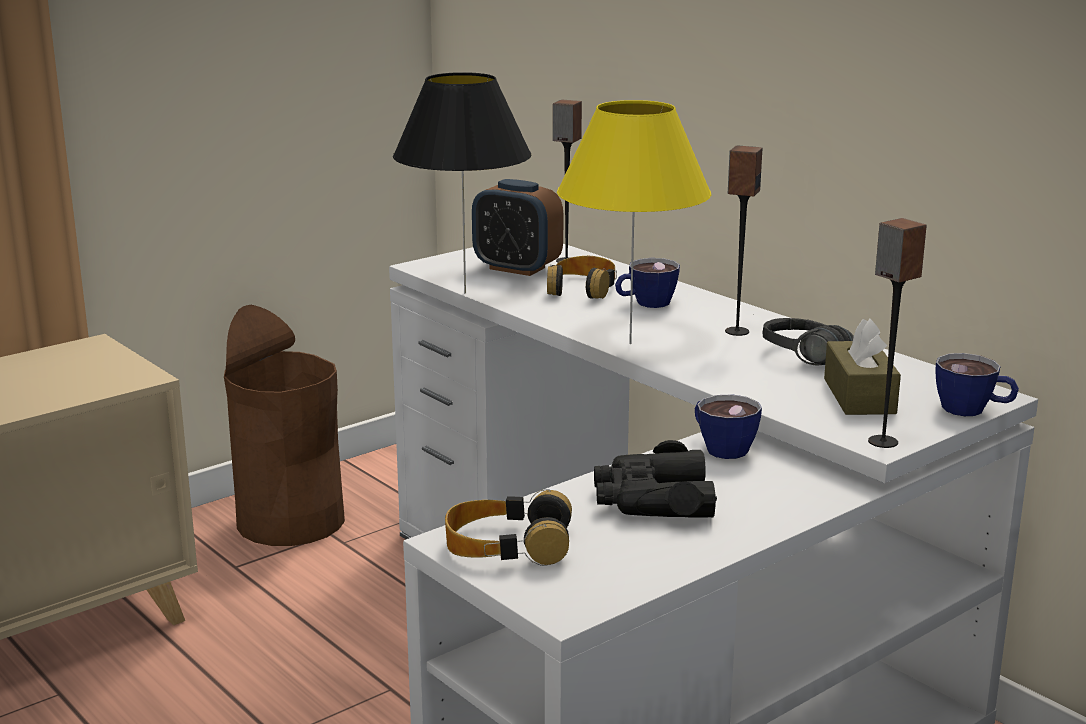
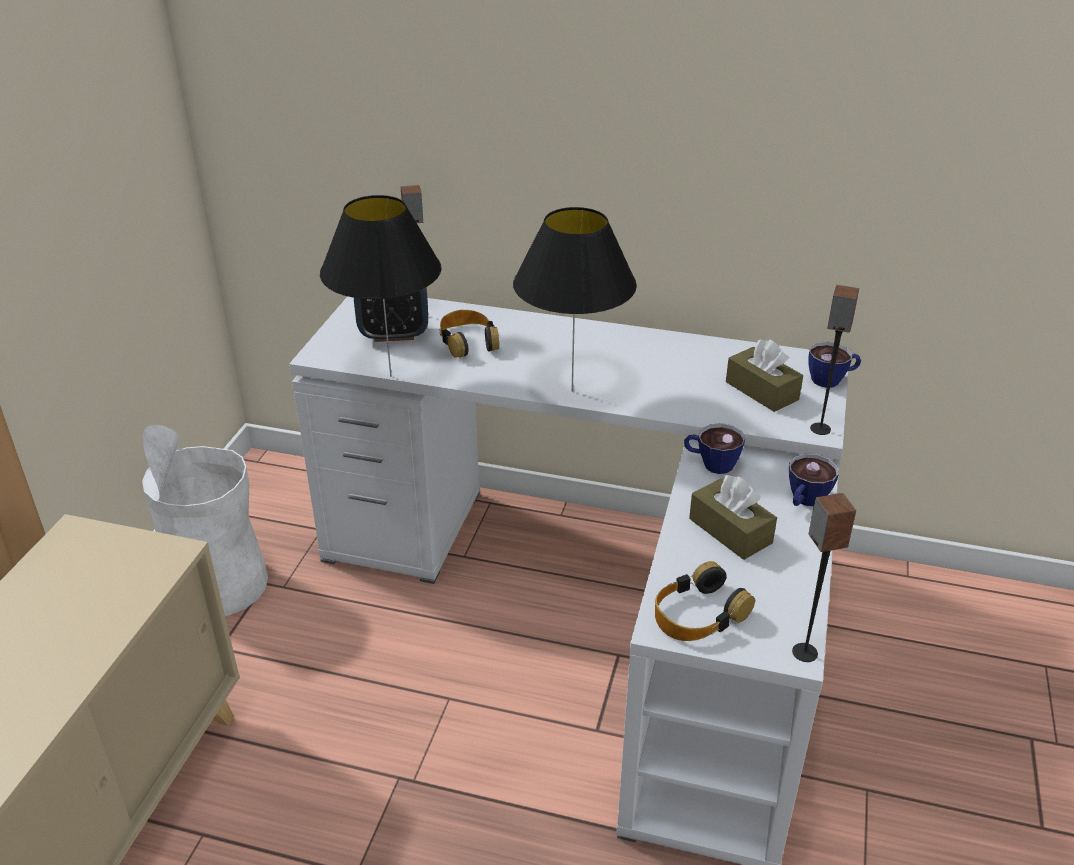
camera: 35 degrees left, 15 degrees up
brown trash can [224,305,345,546] -> white trash can [142,425,268,616]
yellow table lamp [557,100,711,344] -> black table lamp [513,207,637,392]
black binoculars [594,440,717,518] -> brown tissue box [689,475,777,560]
cup [615,258,680,308] -> cup moved to [789,454,839,506]
speaker [725,145,762,336] -> speaker moved to [792,493,856,662]
black headphones [763,318,854,365] -> none

